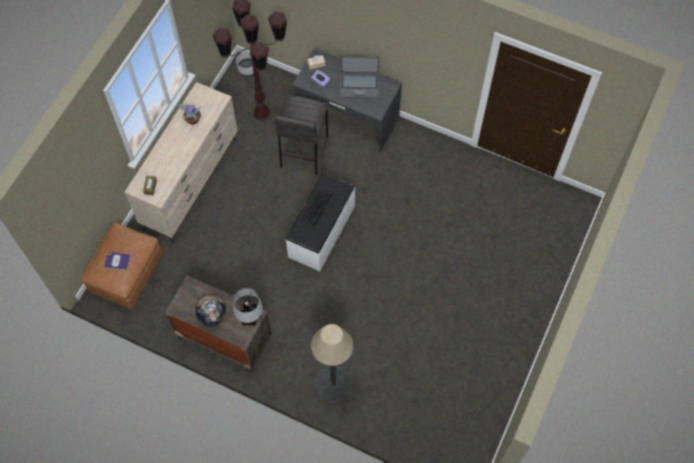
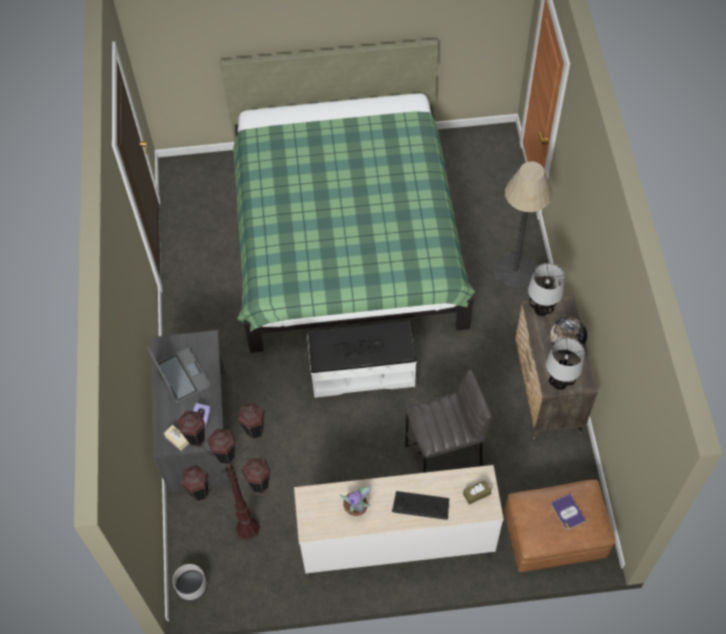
camera: 120 degrees left, 5 degrees down
grey stool [275,95,328,175] -> grey stool moved to [405,370,492,473]
none -> green bed [220,39,475,353]
none -> keyboard [392,491,449,519]
none -> table lamp [546,338,585,390]

